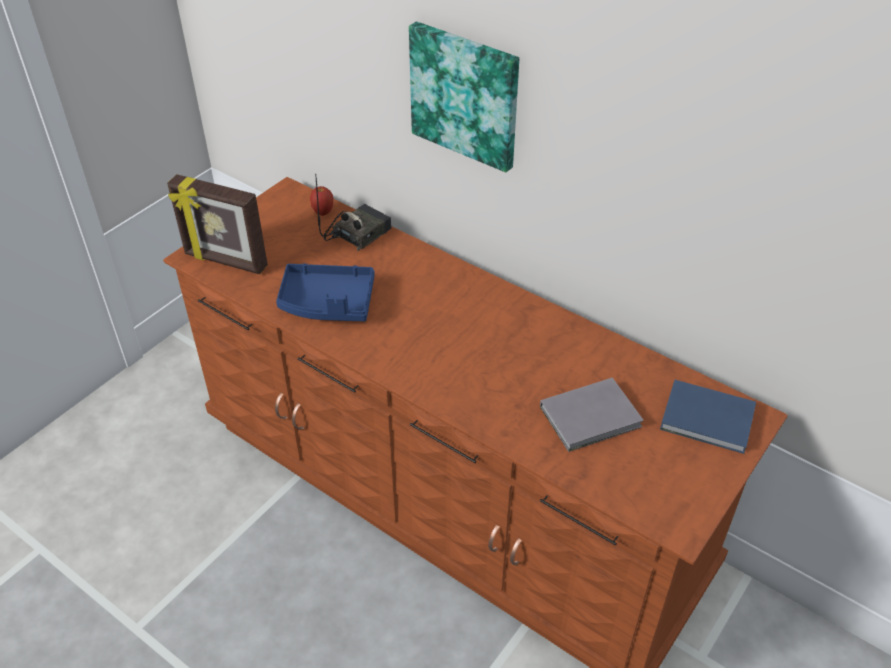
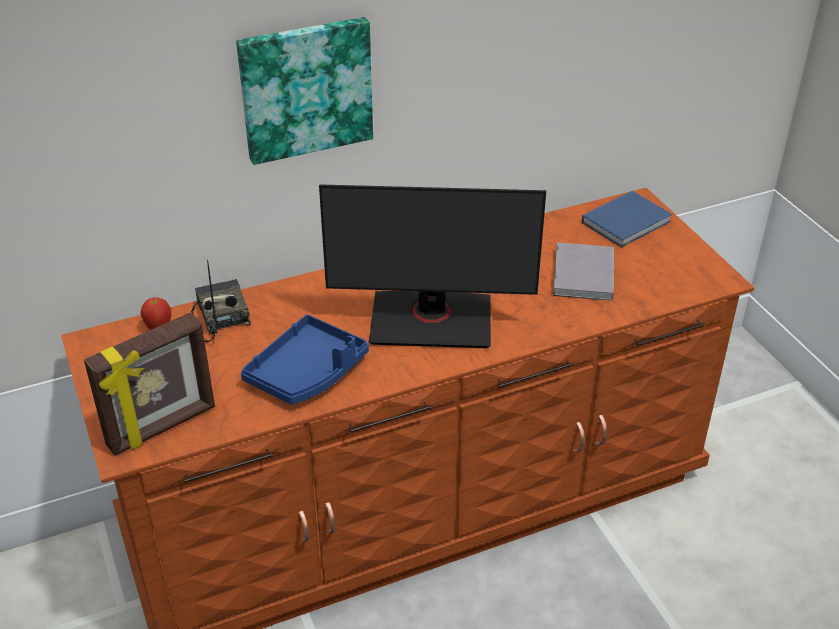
camera: 60 degrees left, 5 degrees down
none -> monitor [319,184,546,348]

